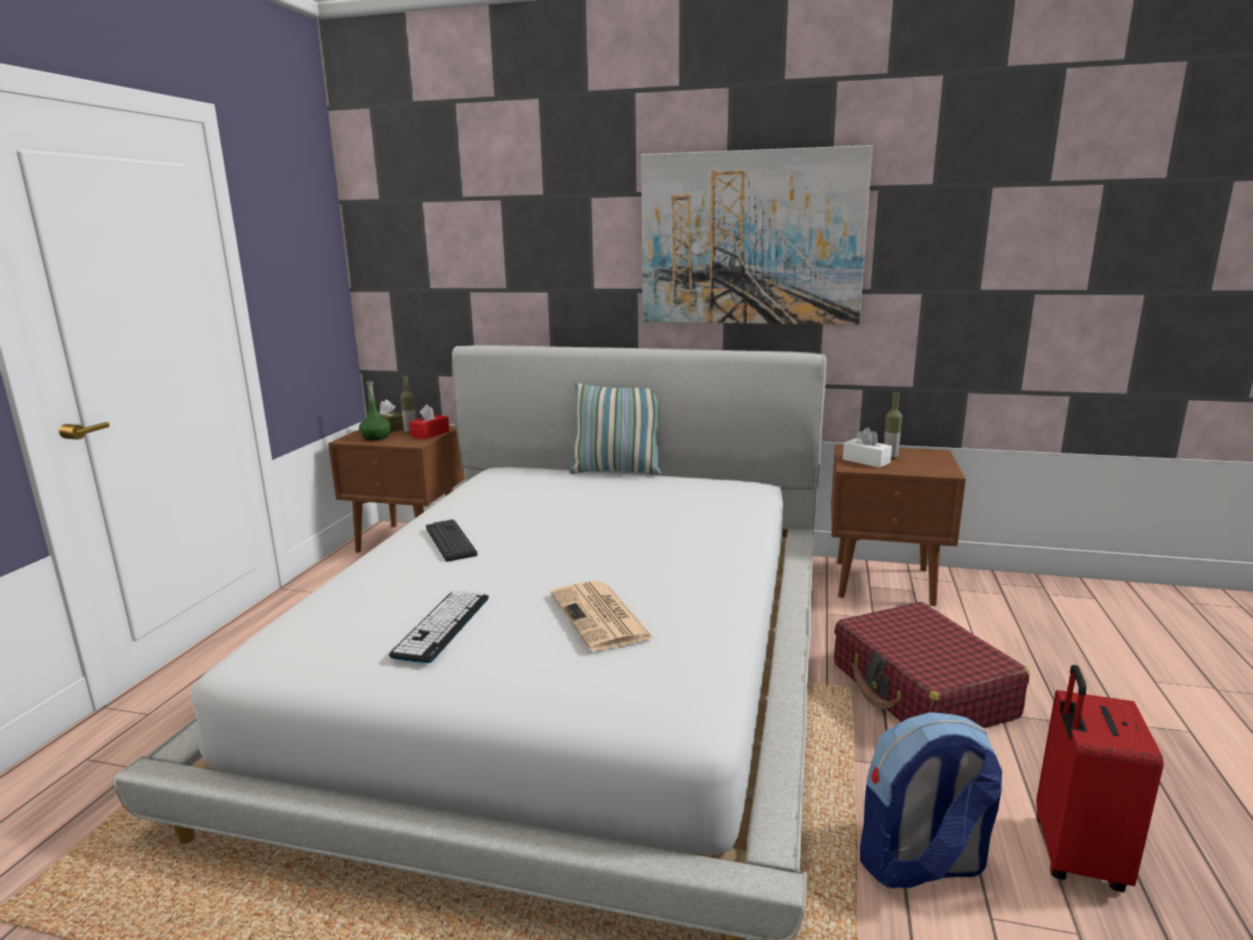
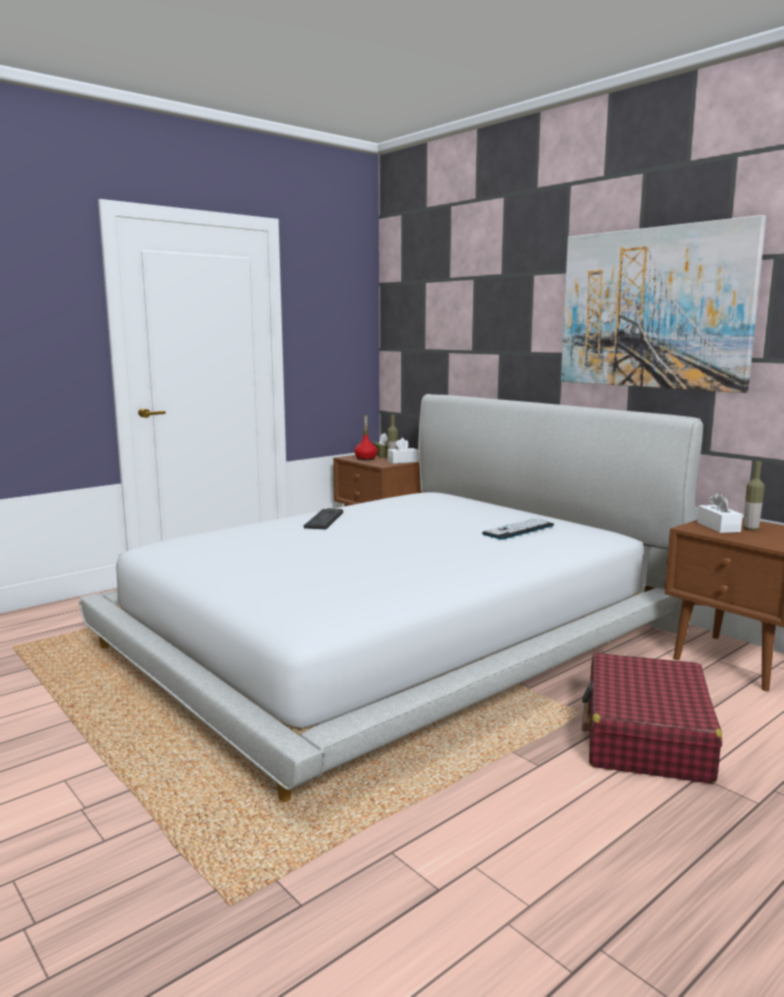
camera: 35 degrees right, 5 degrees down
green bottle [359,381,391,441] -> red bottle [354,415,377,460]
keyboard [389,591,489,663] -> keyboard moved to [482,518,554,540]
red tissue box [409,404,449,439] -> white tissue box [388,438,419,464]
newspaper [550,581,654,651] -> none
pillow [569,382,661,475] -> none
backpack [860,712,1002,888] -> none
red suitcase [1036,665,1164,892] -> none

